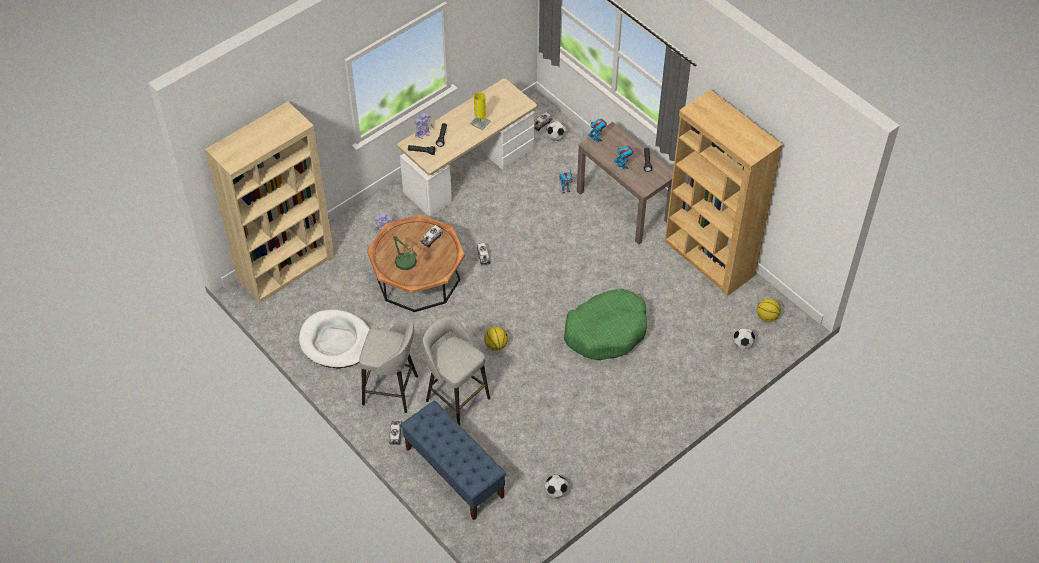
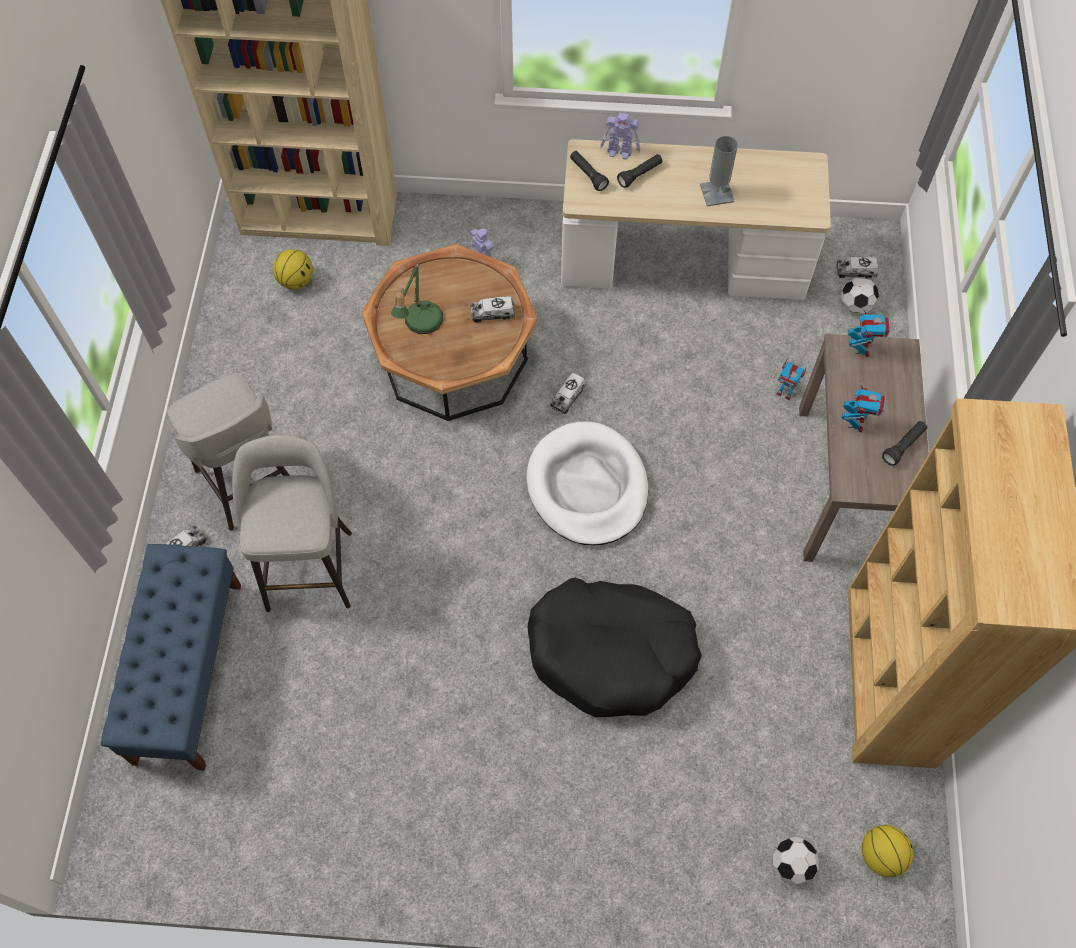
camera: 45 degrees right, 10 degrees up
white dog bed [299,310,370,368] -> white dog bed moved to [527,422,648,545]
yellow table lamp [470,92,491,130] -> grey table lamp [700,136,738,206]
basketball [484,327,508,351] -> basketball moved to [273,249,313,289]
football [545,475,568,498] -> none
green dog bed [564,289,647,360] -> black dog bed [528,578,702,717]

